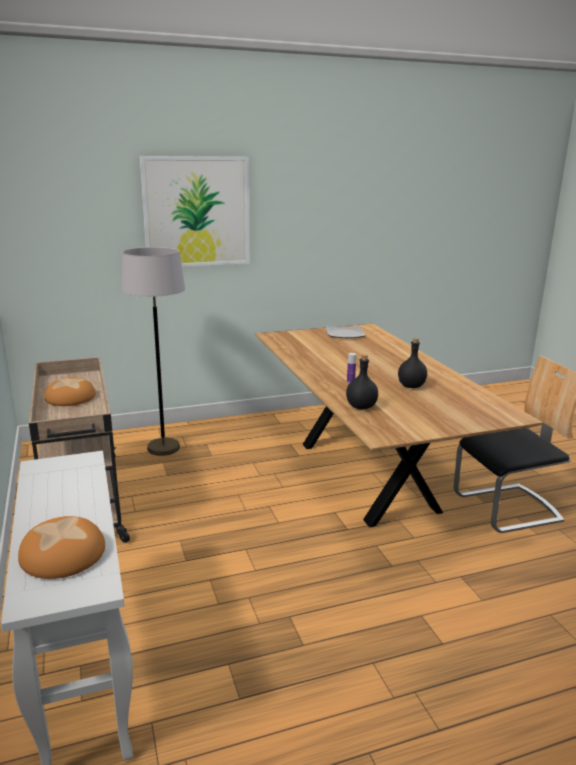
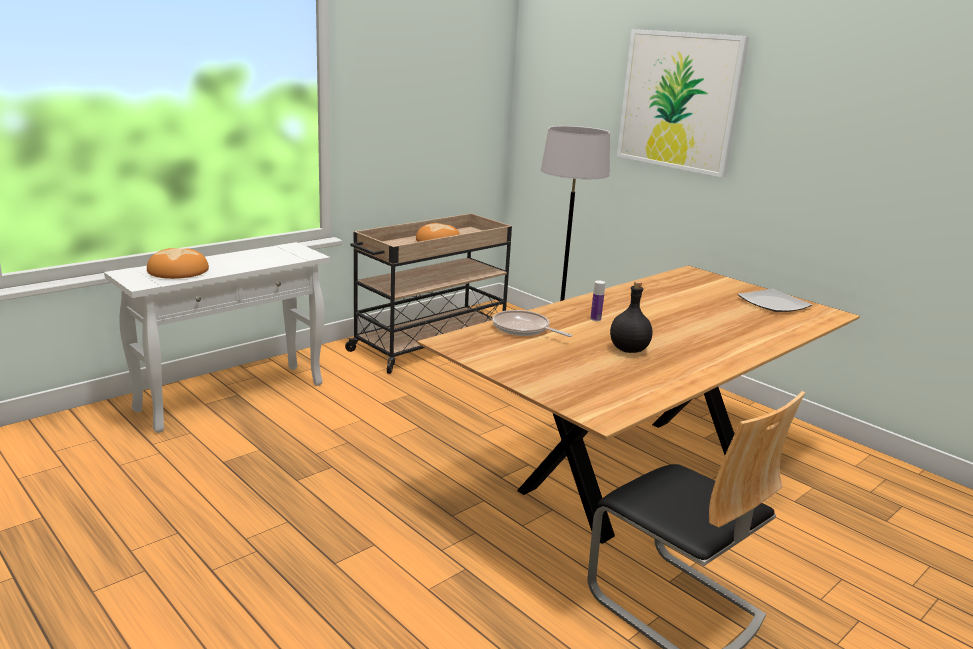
camera: 65 degrees right, 0 degrees up
black bottle [346,355,378,409] -> frying pan [493,310,572,337]

